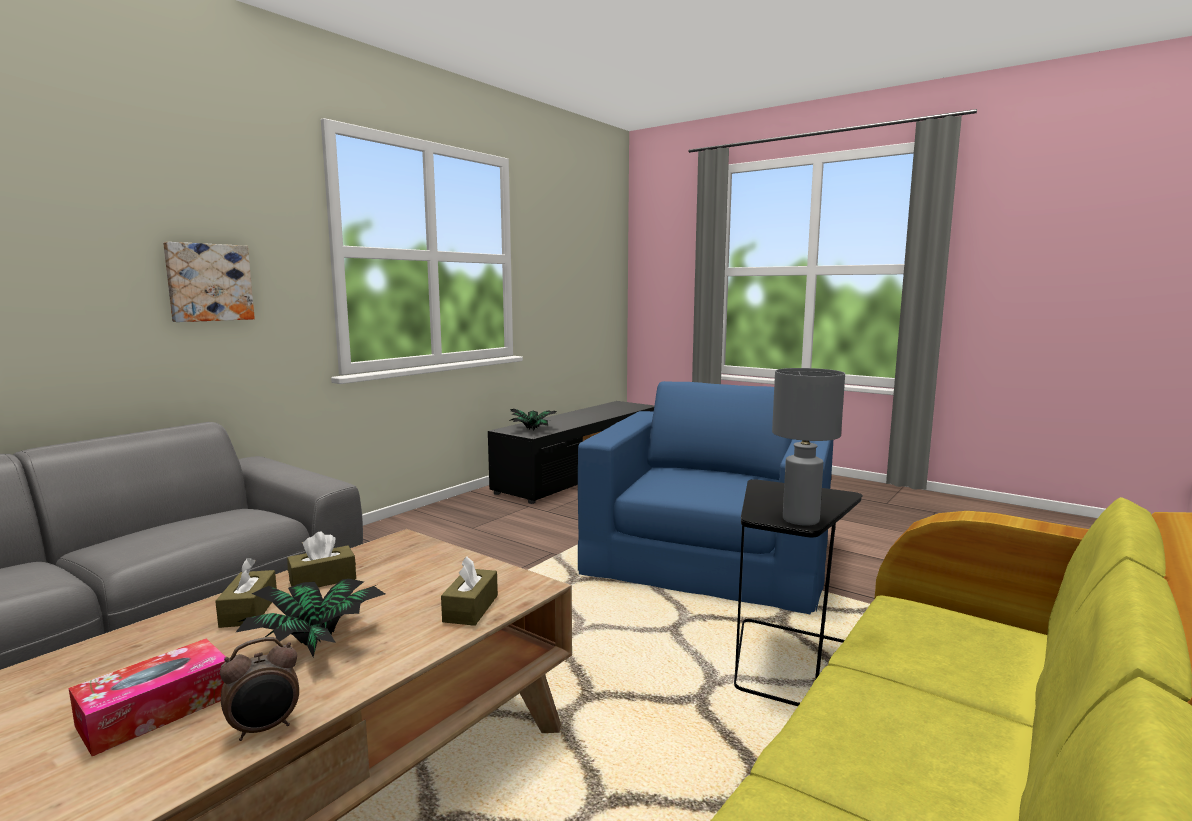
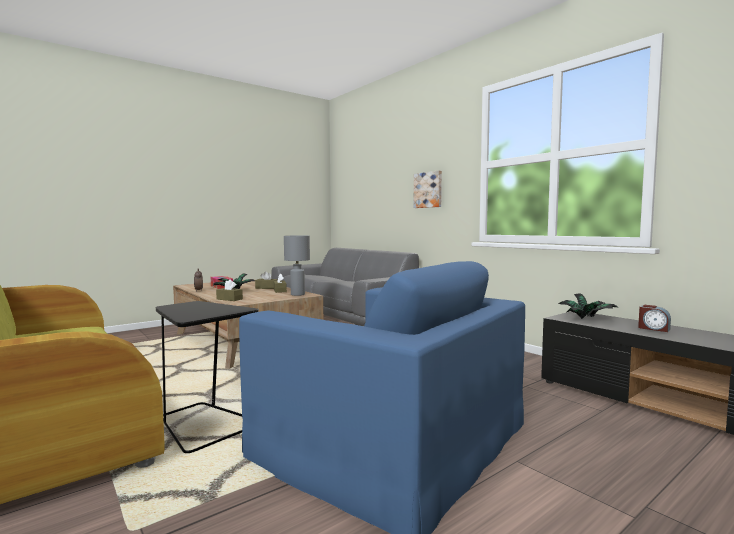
camera: 105 degrees right, 5 degrees down
grey table lamp [772,368,845,526] -> grey table lamp moved to [284,236,310,296]
none -> alarm clock [638,305,671,332]

